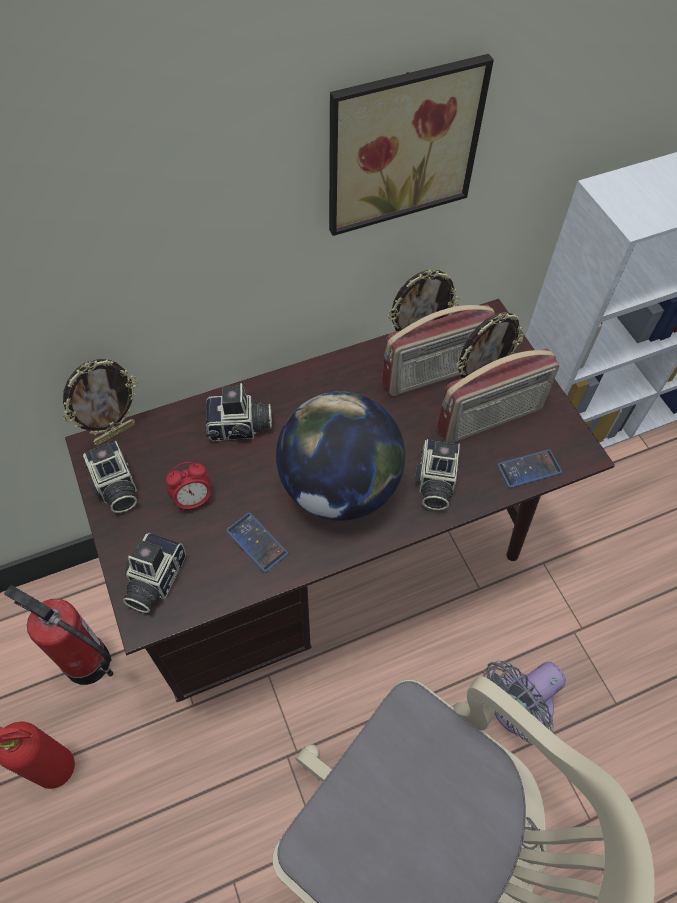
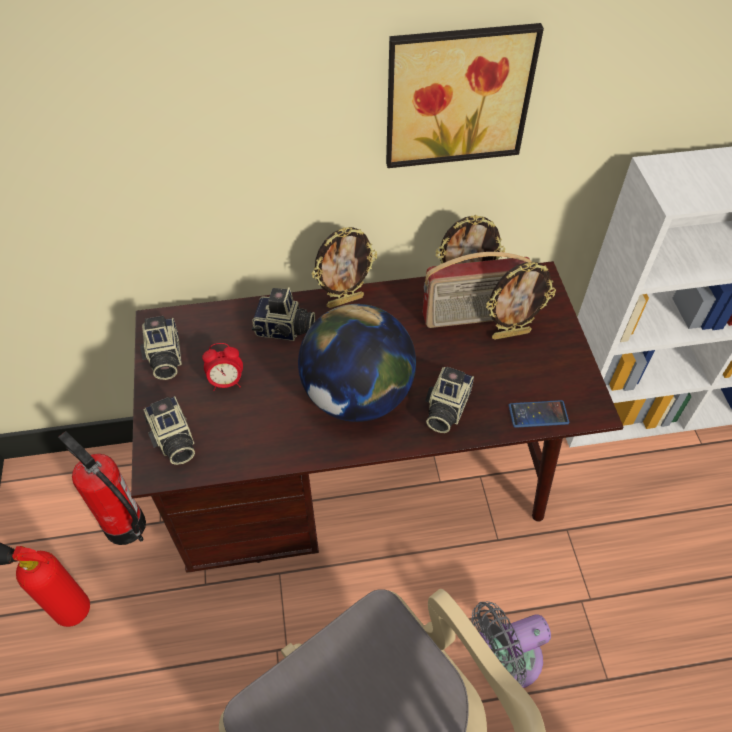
camera: 15 degrees right, 5 degrees down
picture frame [63,359,138,446] -> picture frame moved to [312,227,377,308]
camera [123,533,186,613] -> camera turned 60 degrees counterclockwise [143,396,195,465]
phone [226,512,289,573] -> none
radio [437,349,560,443] -> none

